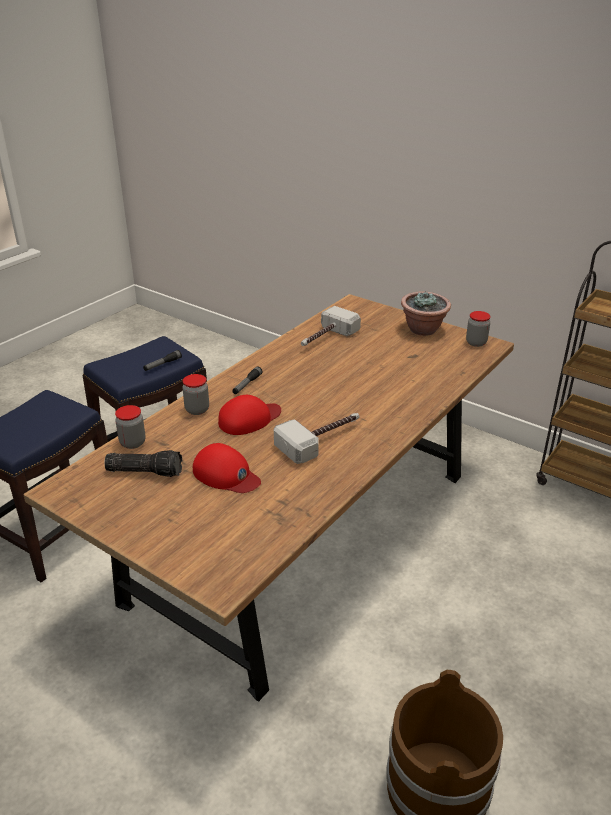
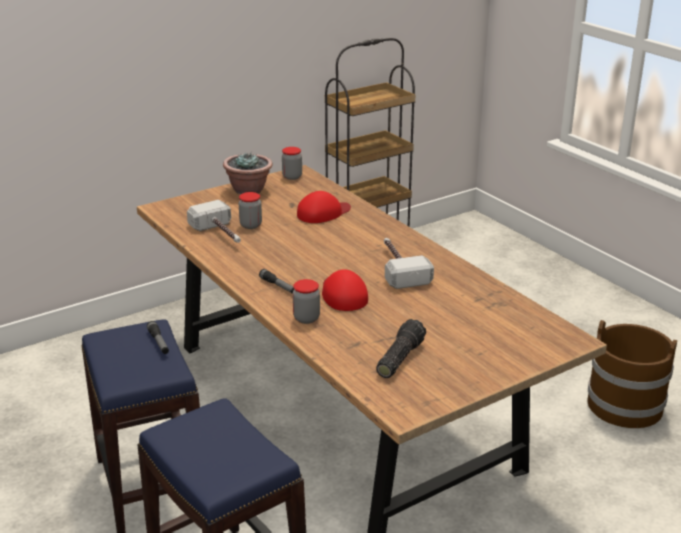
camera: 70 degrees left, 5 degrees down
jar [115,405,145,449] -> jar moved to [239,192,262,229]
red cap [193,443,261,493] -> red cap moved to [297,191,351,223]

